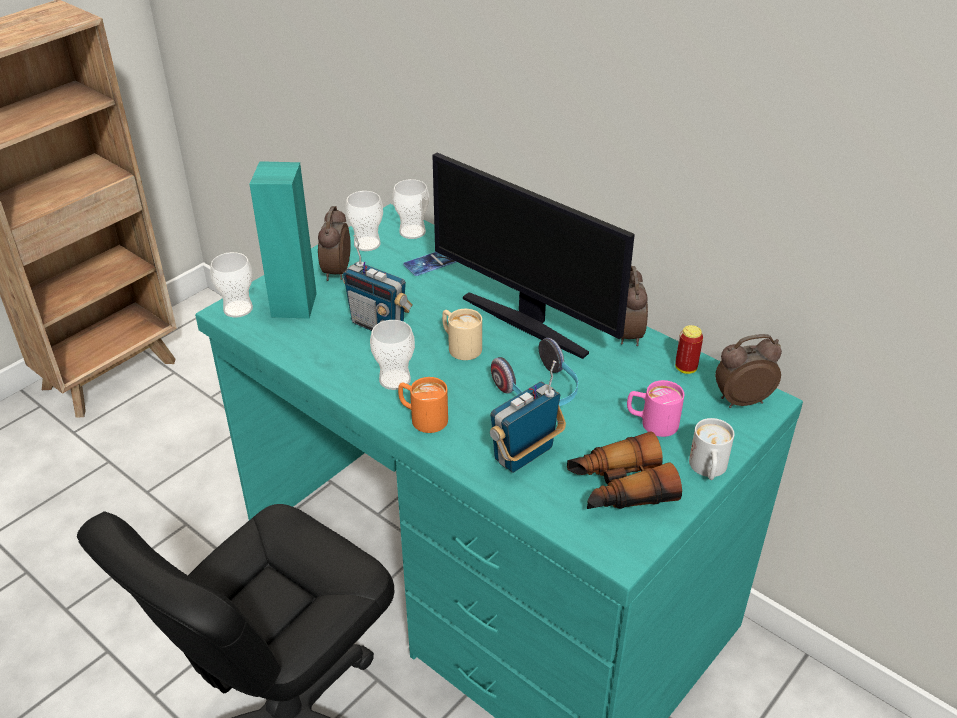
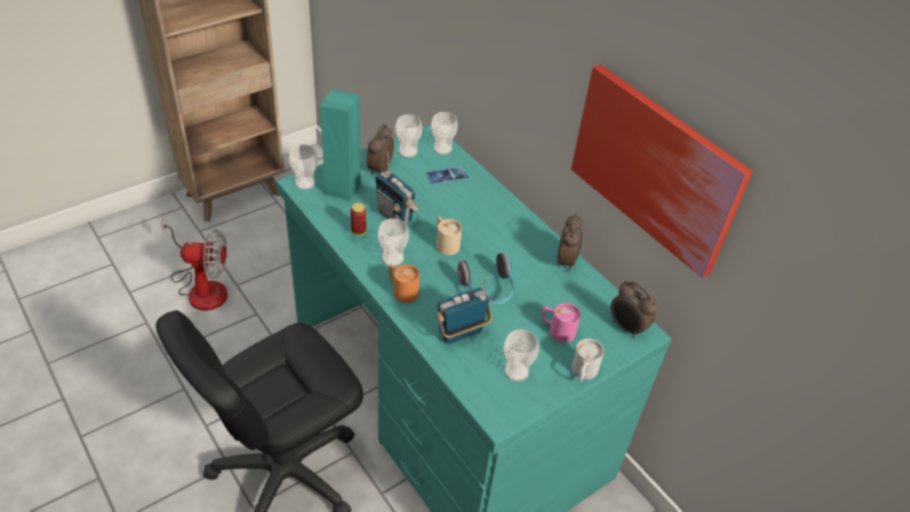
camera: 10 degrees right, 5 degrees up
monitor [433,153,635,359] -> none
binoculars [567,431,682,509] -> cup [503,329,539,382]
can [675,325,703,374] -> can moved to [351,203,366,236]
alarm clock [715,334,782,408] -> alarm clock turned 135 degrees counterclockwise [611,281,658,338]
none -> fan [161,217,228,311]
none -> picture [571,64,753,278]

